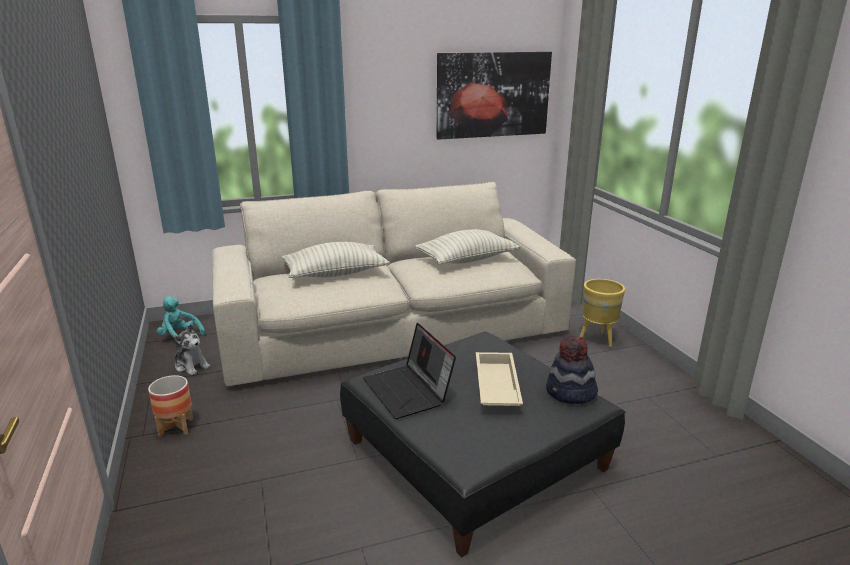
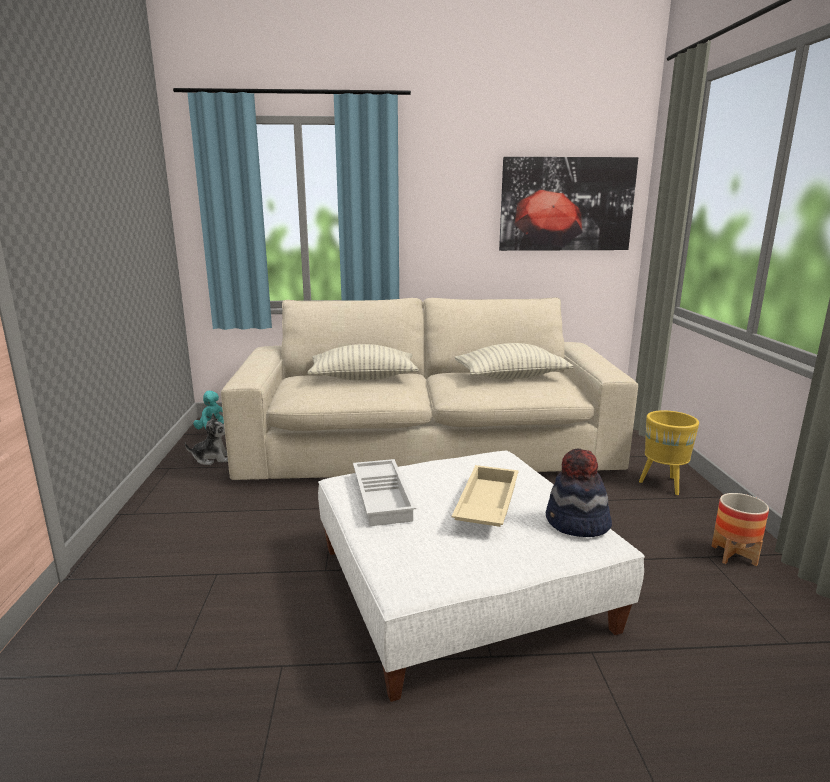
camera: 15 degrees right, 5 degrees down
planter [148,375,193,437] -> planter moved to [711,493,769,566]
plush toy [174,325,210,375] -> plush toy turned 60 degrees counterclockwise [185,413,228,465]
black ottoman [340,332,625,557] -> white ottoman [318,451,645,702]
laptop [363,323,456,419] -> white tray [353,459,416,526]

